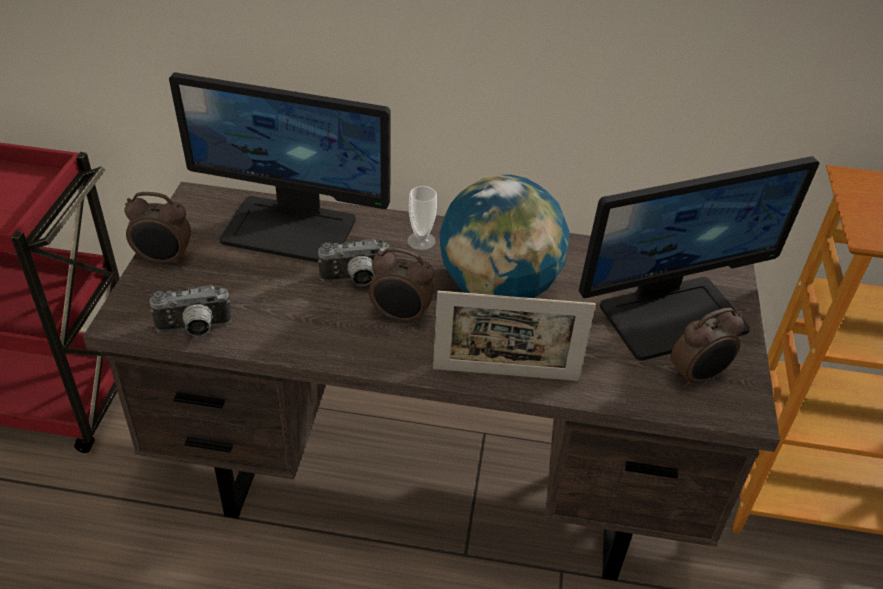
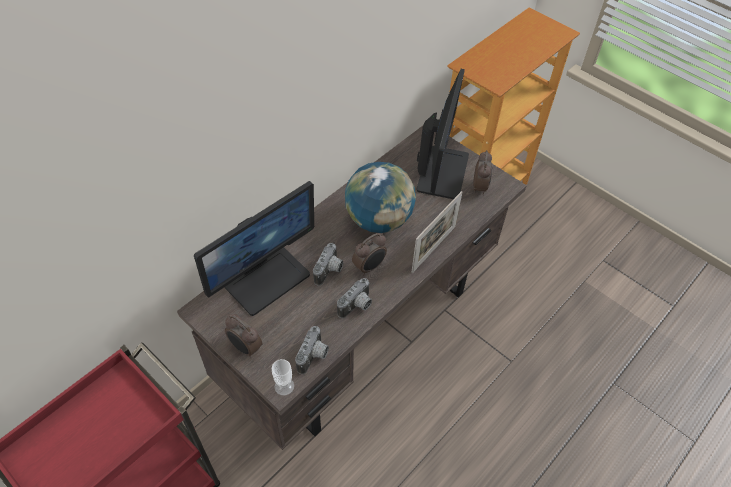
camera: 55 degrees left, 10 degrees up
alarm clock [124,192,191,266] -> alarm clock turned 90 degrees clockwise [225,314,262,358]
cup [407,186,437,250] -> cup moved to [272,359,294,395]
none -> camera [337,278,372,318]

